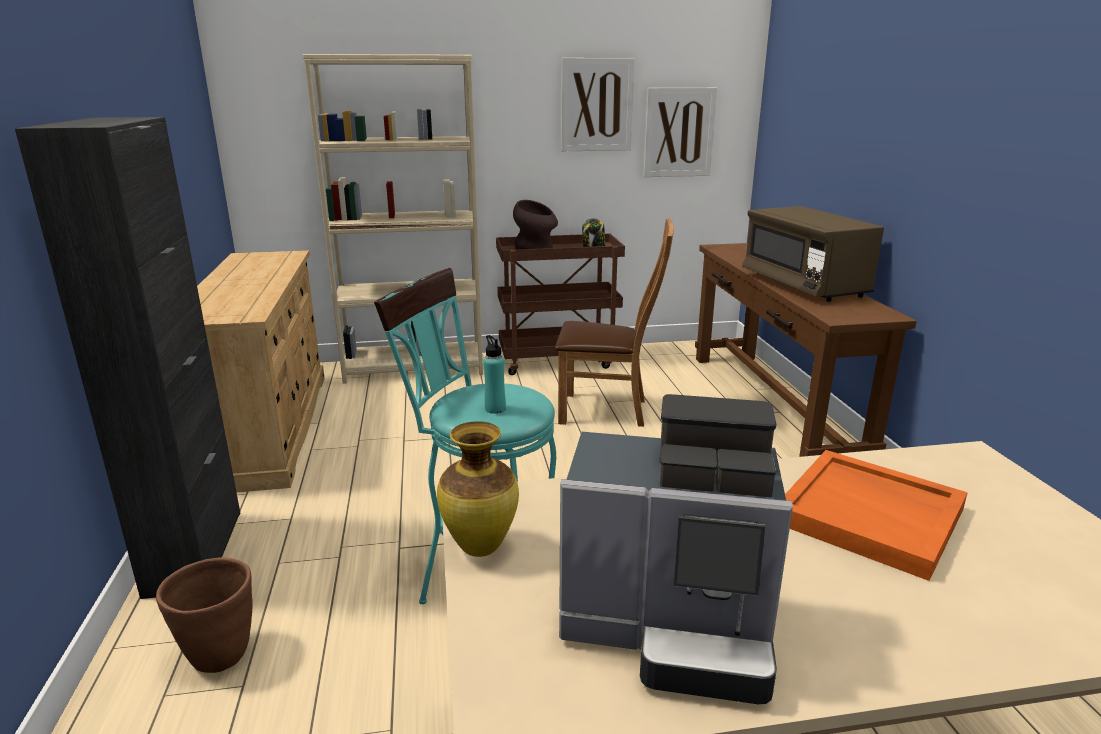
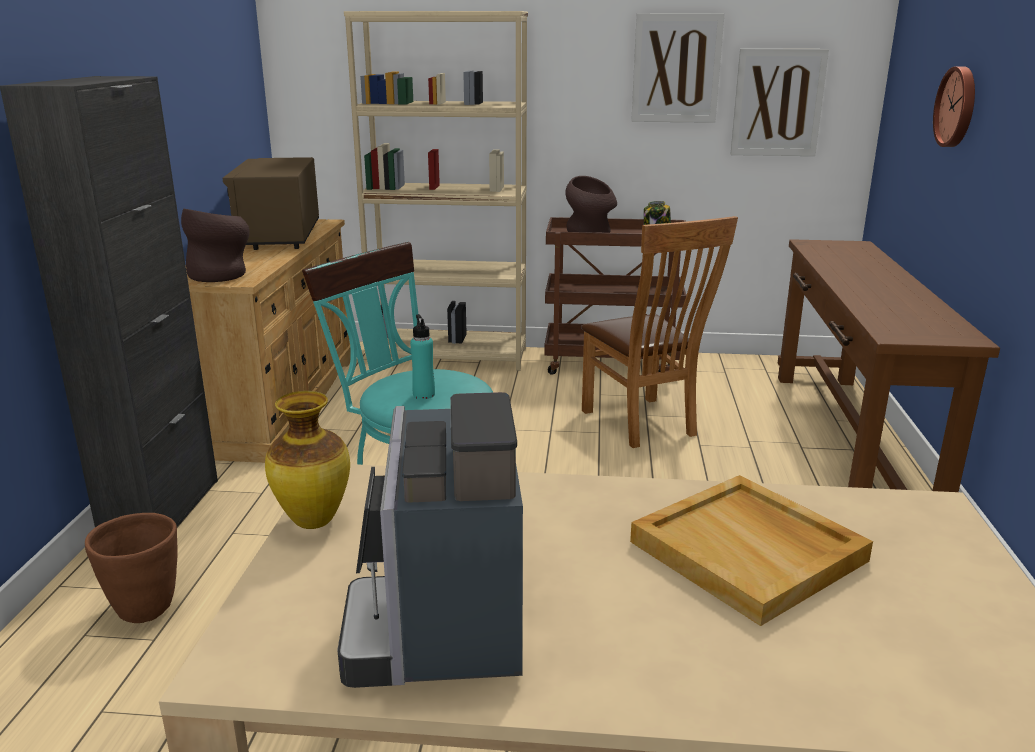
camera: 15 degrees right, 0 degrees up
brown chair [555,218,674,427] -> brown chair turned 45 degrees clockwise [581,216,738,448]
coffee machine [559,394,793,704] -> coffee machine turned 60 degrees clockwise [337,392,523,688]
brown microwave [742,206,884,302] -> brown microwave moved to [222,157,319,250]
orange tray [785,450,968,581] -> beige tray [630,475,873,626]
none -> brown vase [181,209,250,282]
none -> wall clock [933,66,975,147]

